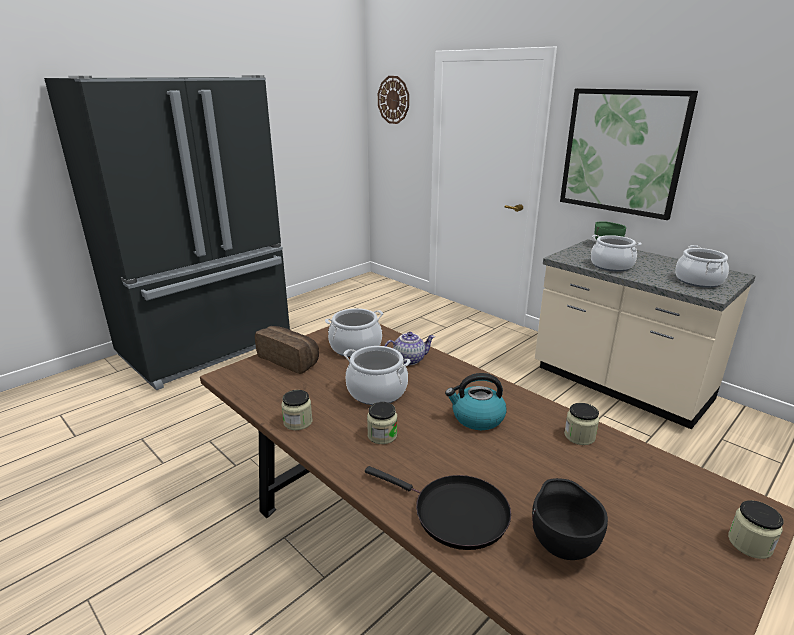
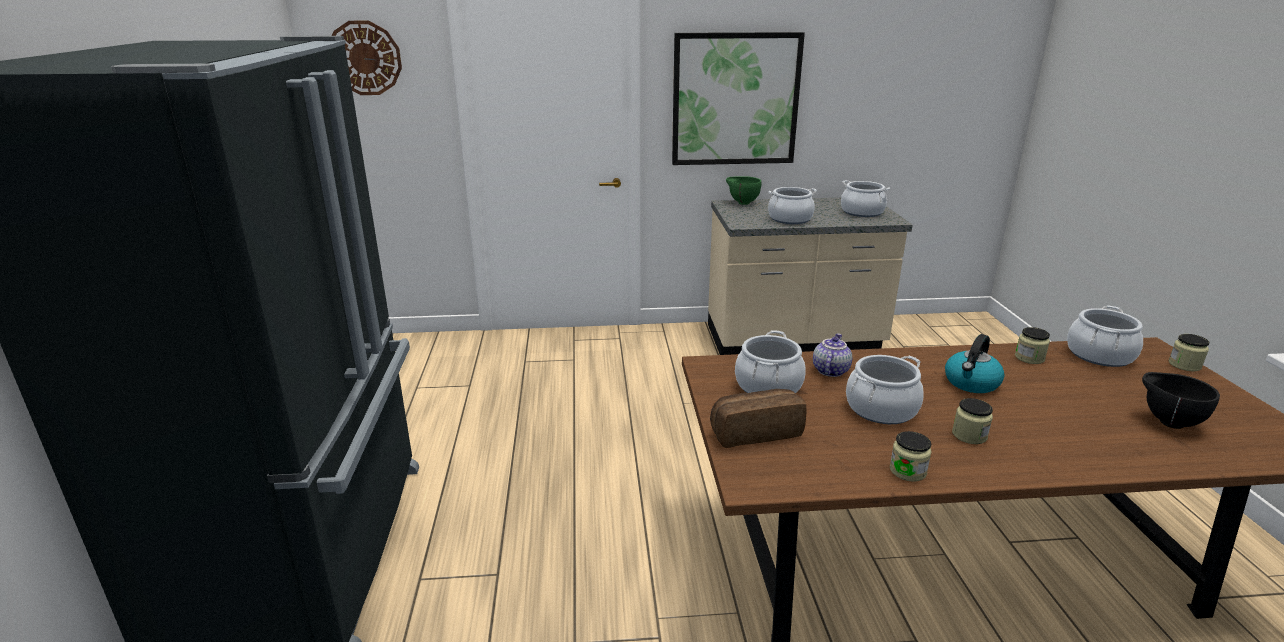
camera: 50 degrees left, 0 degrees up
black frying pan [365,466,511,550] -> none
none -> cooking pot [1067,305,1143,367]

